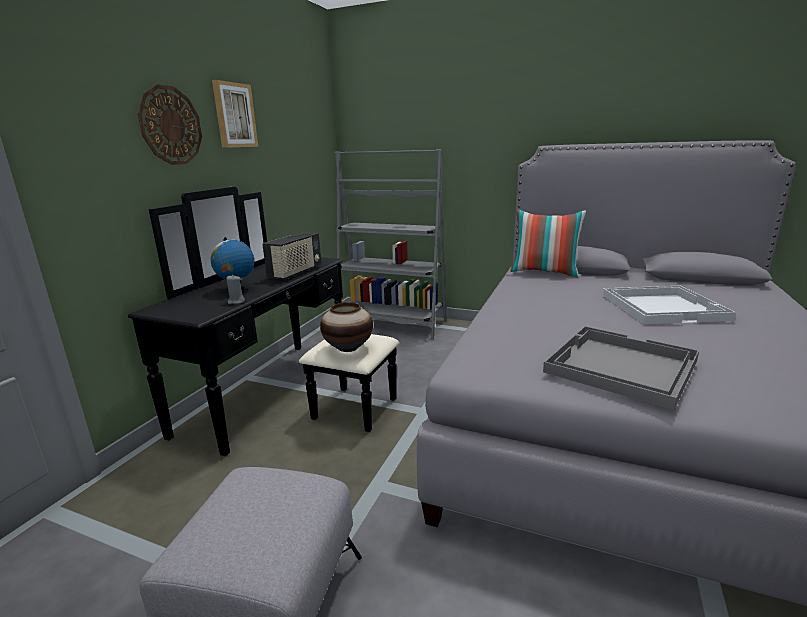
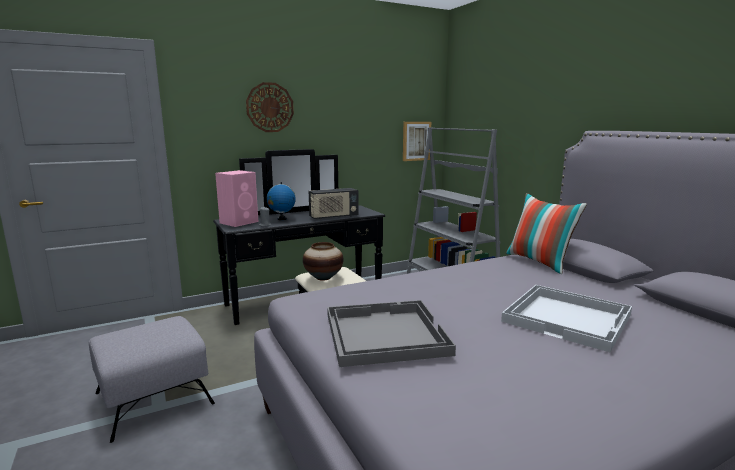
camera: 40 degrees right, 5 degrees down
picture [212,80,258,148] -> picture moved to [403,122,431,161]
none -> pink speaker [215,170,258,227]

